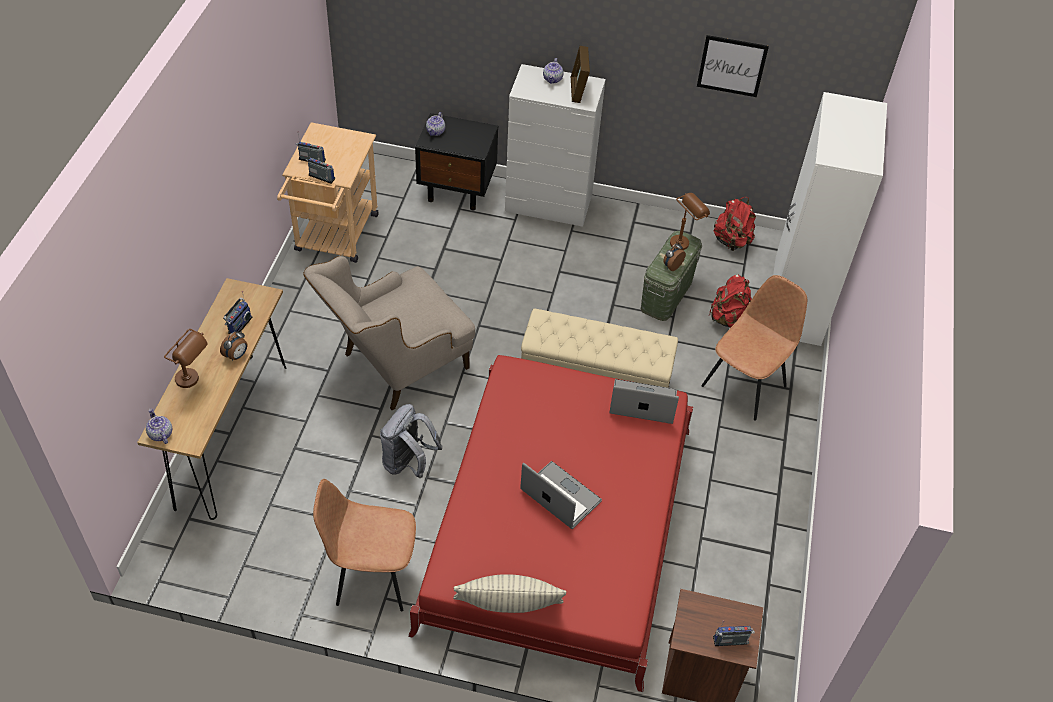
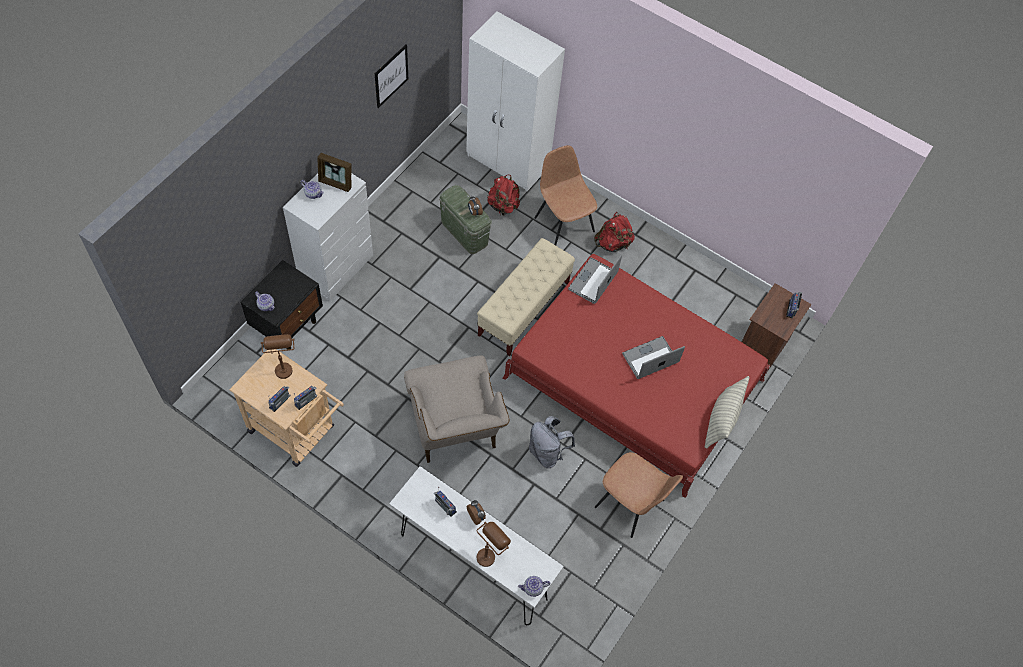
camera: 70 degrees left, 10 degrees up
brown console table [137,278,286,520] -> white console table [389,466,564,625]
brown chair [313,479,416,611] -> brown chair turned 75 degrees counterclockwise [595,452,683,538]
brown table lamp [670,193,710,250] -> brown table lamp moved to [261,334,295,379]
red backpack [714,197,756,251] -> red backpack moved to [594,212,635,252]

